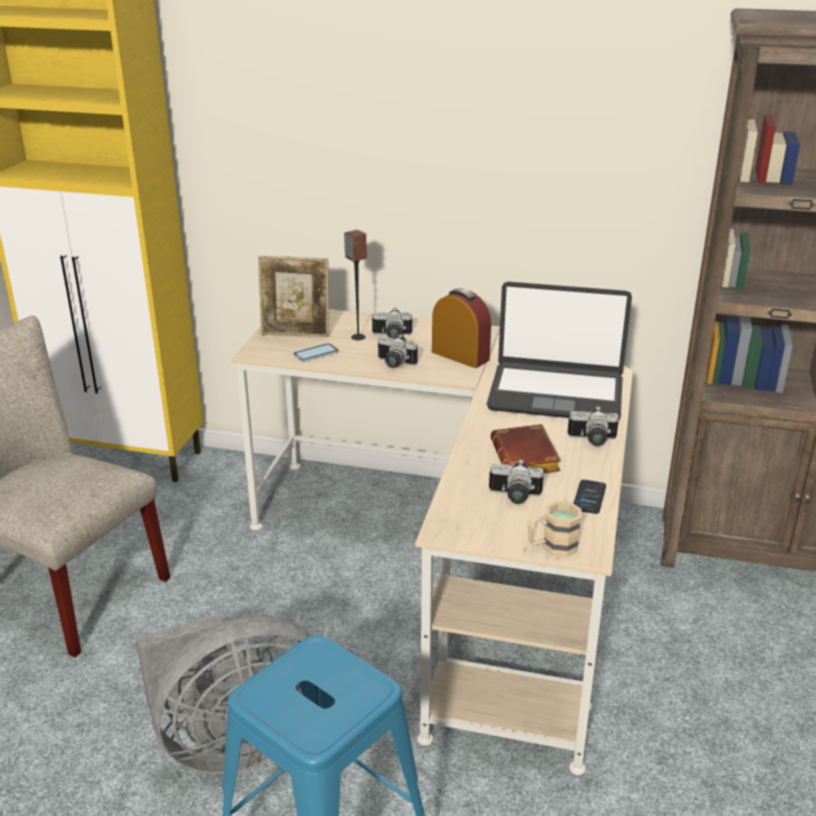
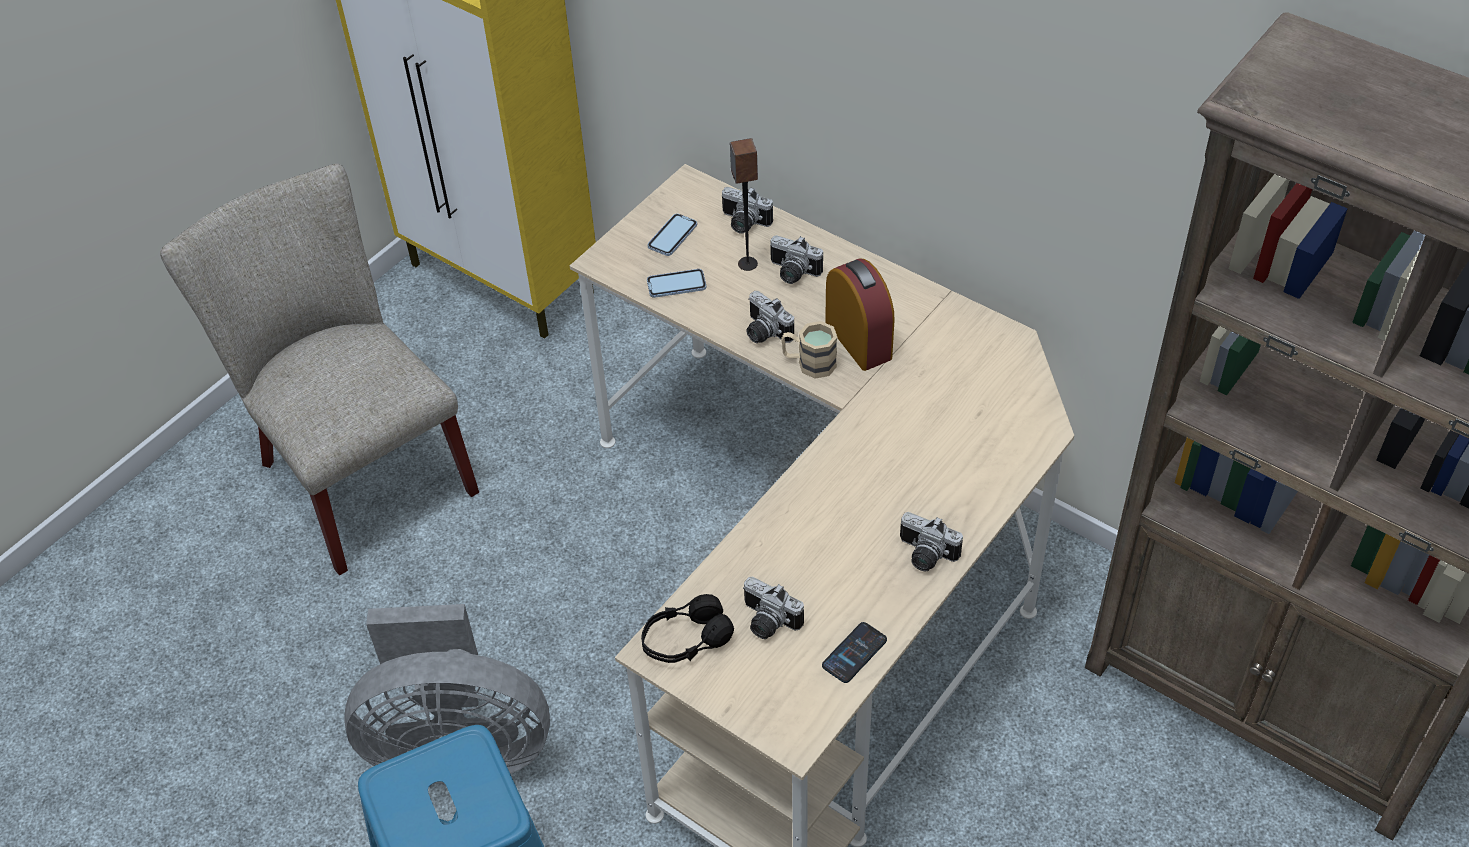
camera: 25 degrees right, 20 degrees up
picture frame [258,256,329,337] -> phone [648,214,697,256]
laptop [487,282,632,420] -> none
brown book [491,424,561,473] -> none
beige mug [528,501,582,557] -> beige mug moved to [781,321,837,379]
none -> black headphones [641,594,734,663]
none -> camera [722,187,773,234]

